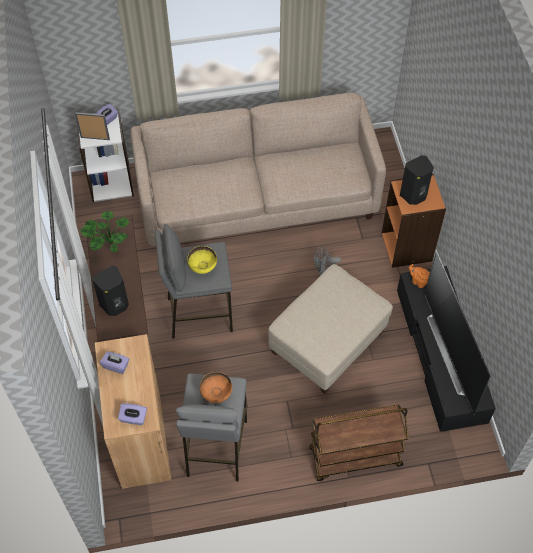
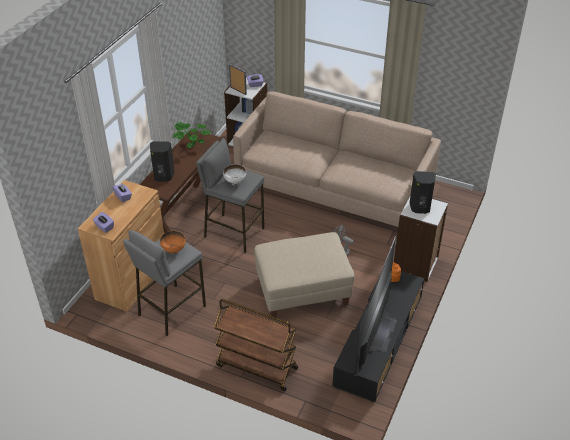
camera: 35 degrees right, 15 degrees down
yellow bowl [187,246,217,274] -> white bowl [223,164,246,185]
orange bookcase [382,174,446,268] -> white bookcase [394,197,448,282]

